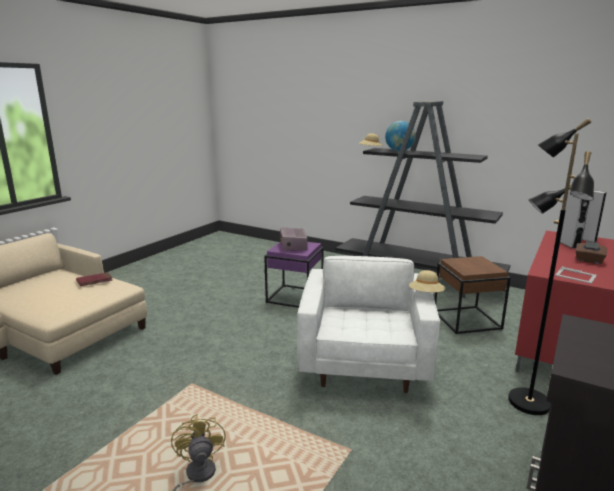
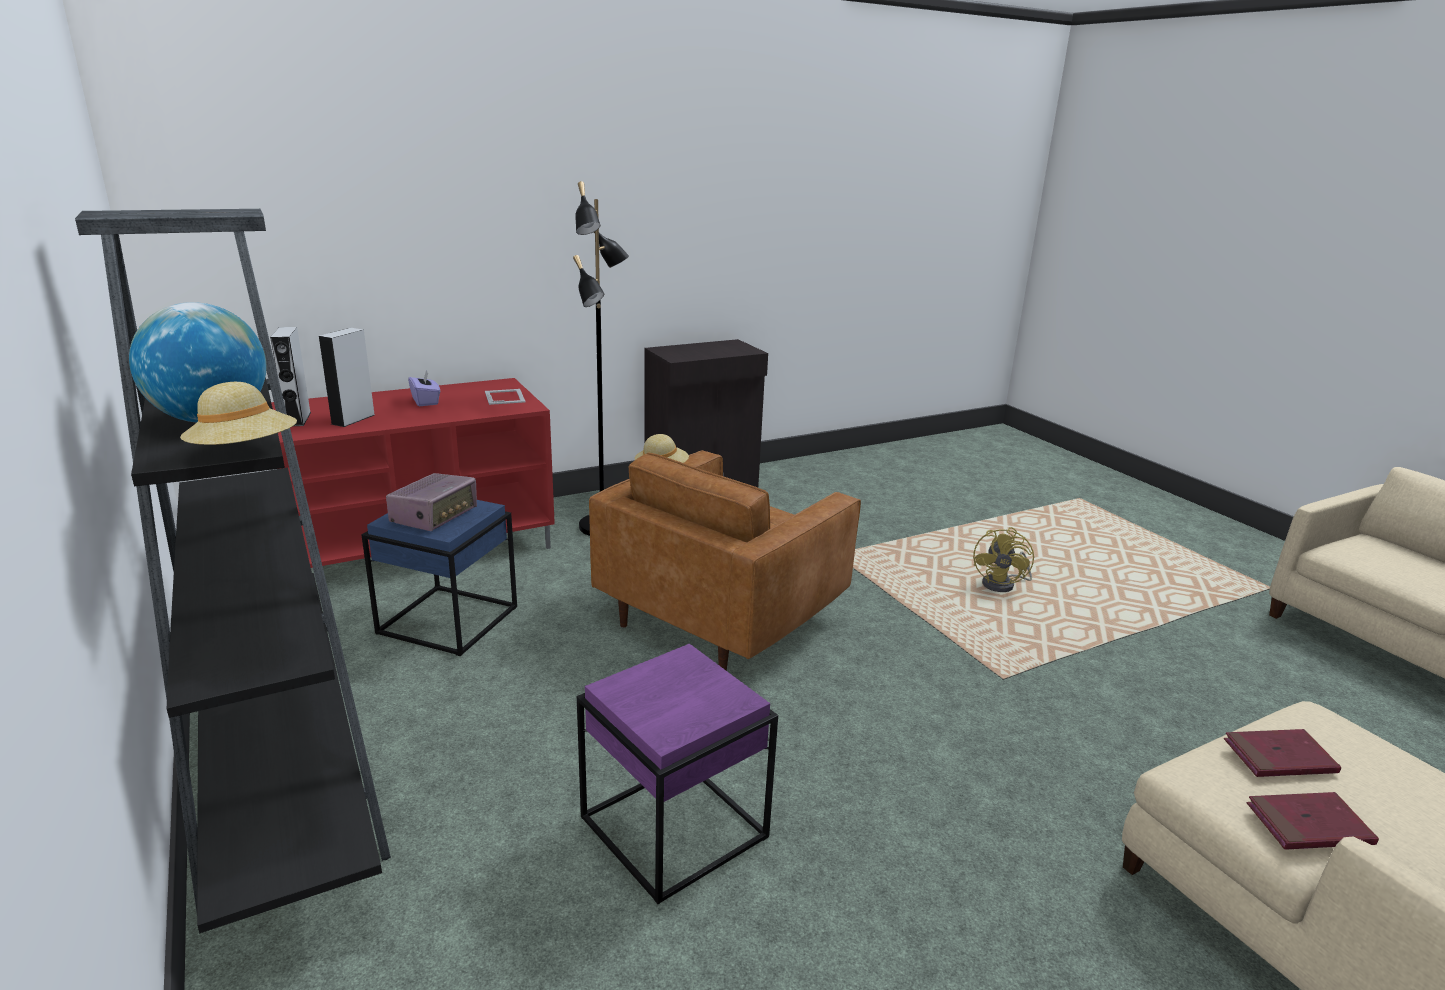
camera: 150 degrees left, 5 degrees up
radio [280,228,308,251] -> radio moved to [386,473,477,531]
white armchair [297,256,440,393] -> brown armchair [589,450,861,671]
brown side table [434,256,511,334] -> blue side table [361,500,517,656]
brown tissue box [576,241,608,264] -> purple tissue box [408,371,440,406]
none -> red book [1224,729,1341,777]

